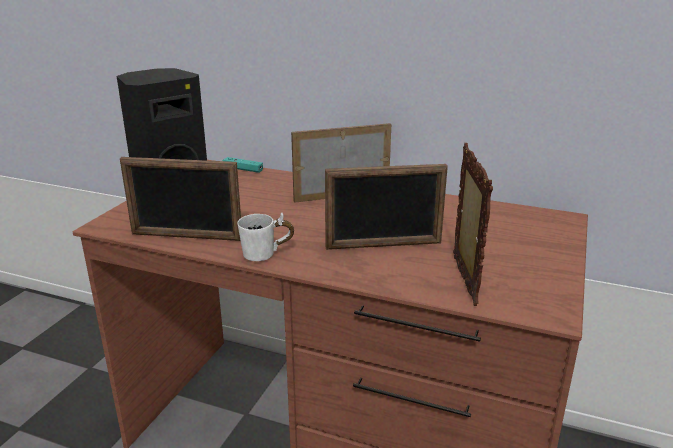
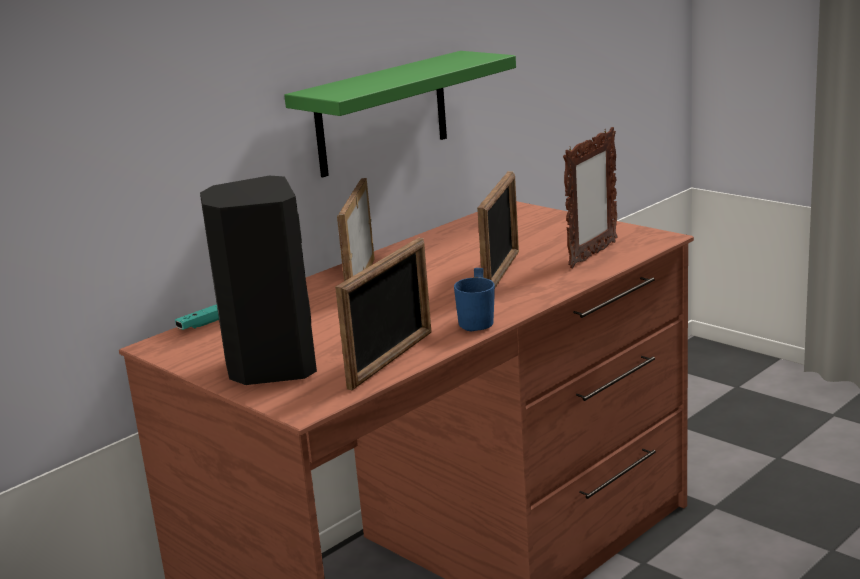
camera: 65 degrees left, 5 degrees down
white mug [237,213,294,261] -> blue mug [454,268,495,332]
picture frame [453,143,493,306] -> picture frame turned 105 degrees clockwise [563,127,618,268]
none -> green shelf [284,51,516,177]

